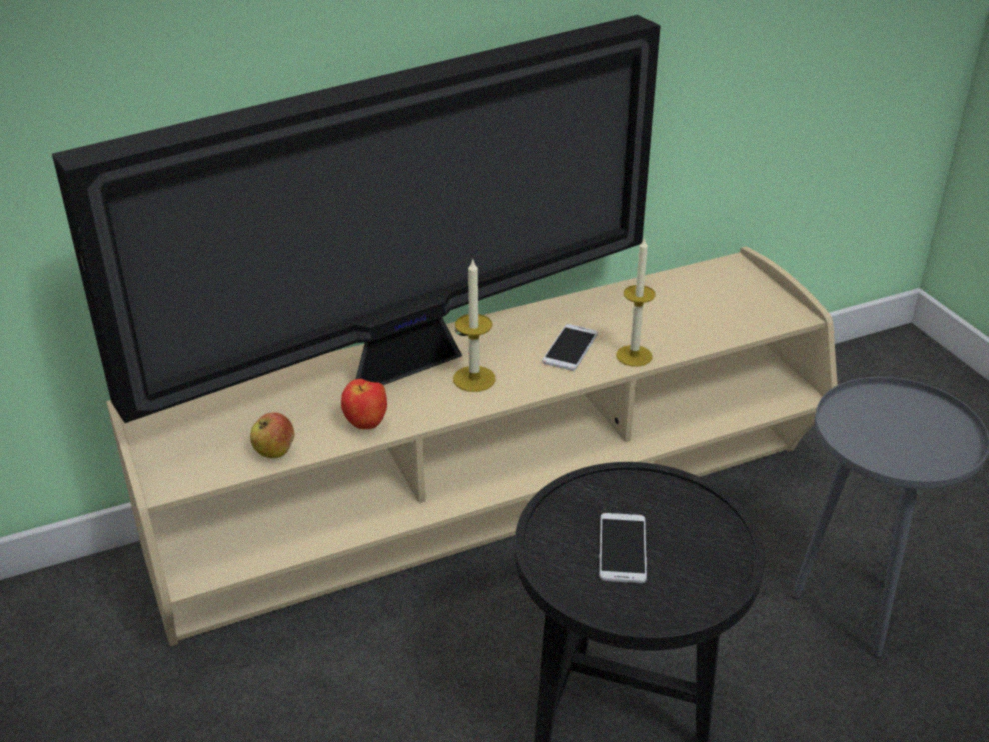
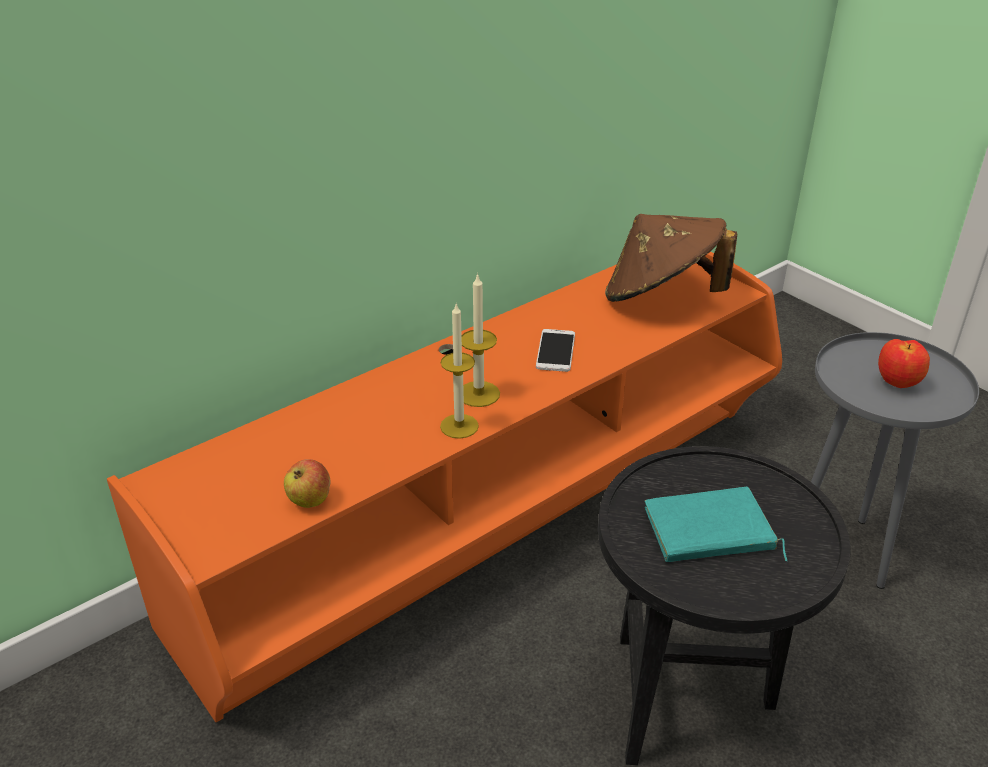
camera: 15 degrees left, 0 degrees up
television [52,15,661,423] -> none
beige tv stand [106,246,838,646] -> orange tv stand [107,252,782,722]
apple [341,379,387,429] -> apple moved to [878,339,930,388]
phone [599,513,647,583] -> turquoise book [645,487,787,562]
candle [616,237,656,367] -> candle moved to [440,302,479,439]
none -> brown hat [605,214,737,302]

